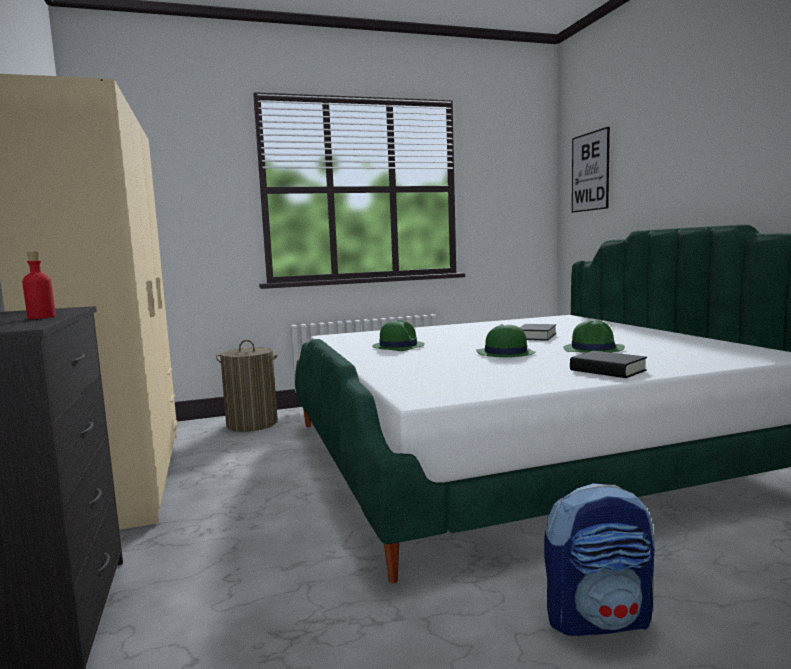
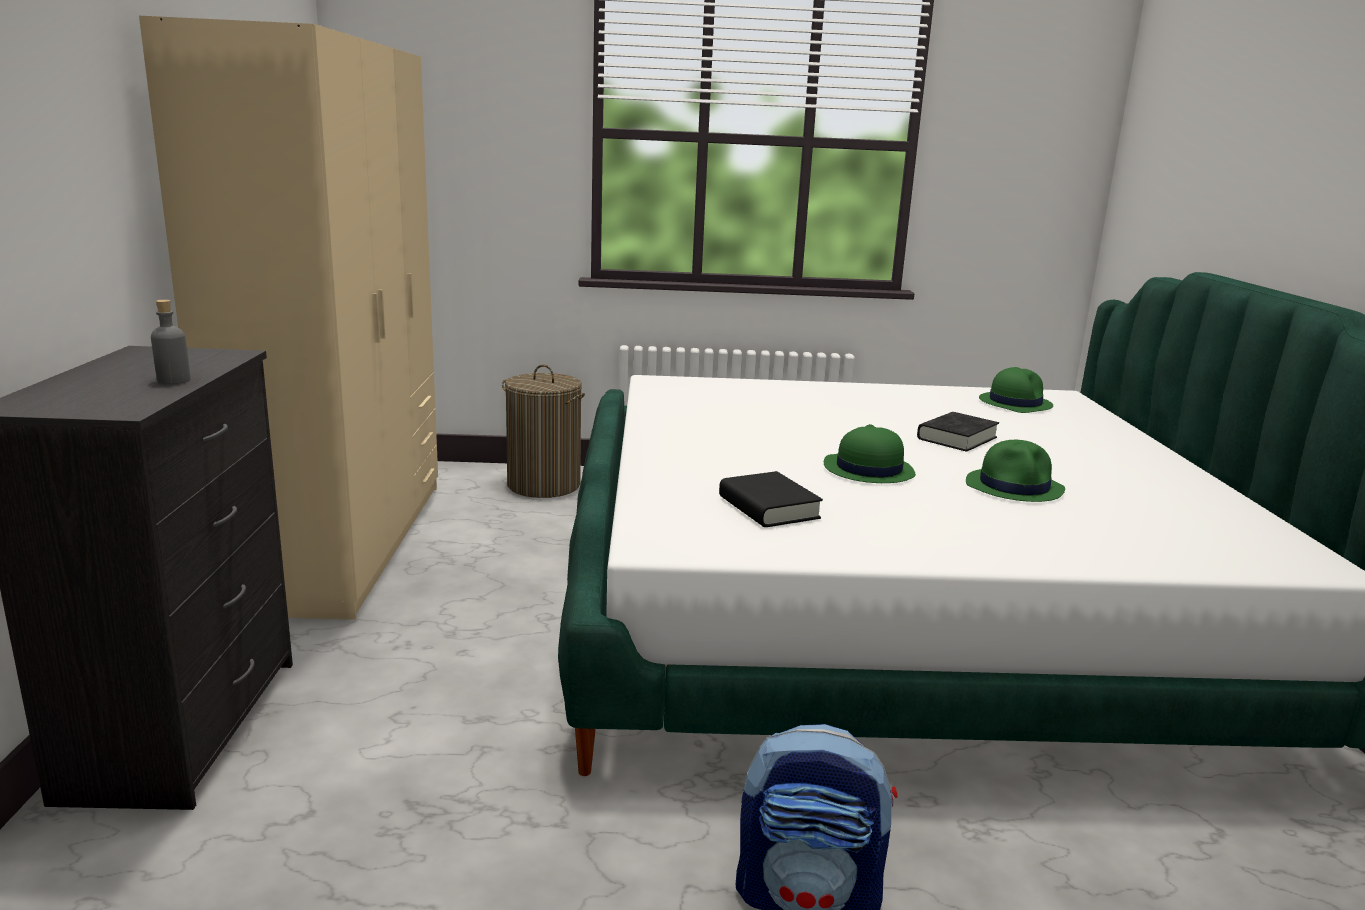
camera: 15 degrees right, 10 degrees up
red bottle [22,252,56,319] -> grey bottle [151,300,191,384]
green hat [372,320,425,351] -> green hat moved to [979,367,1053,413]
black book [570,351,647,378] -> black book moved to [719,471,823,527]
picture [572,127,610,213] -> none

